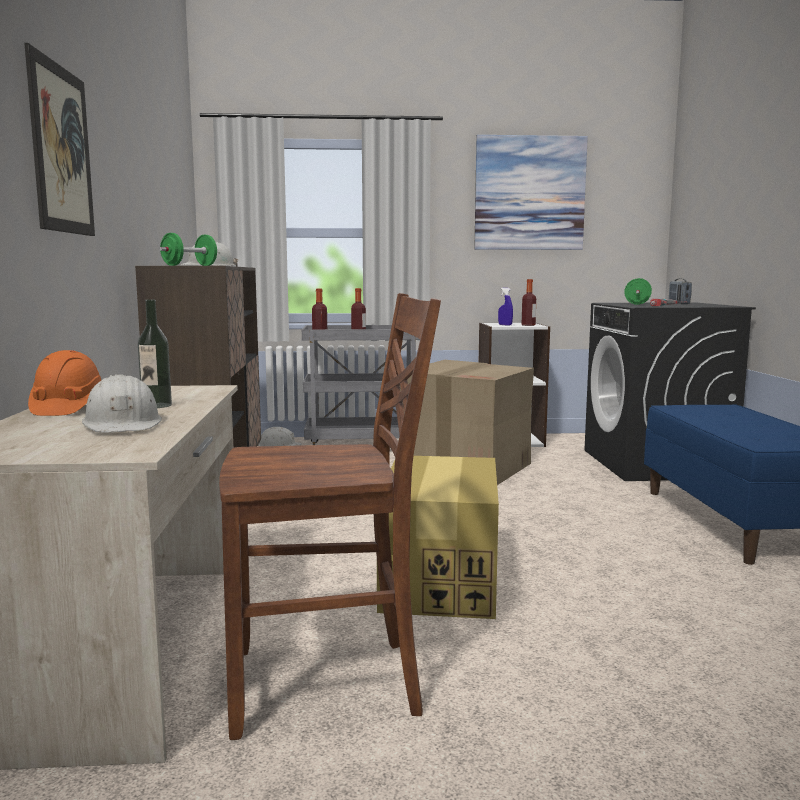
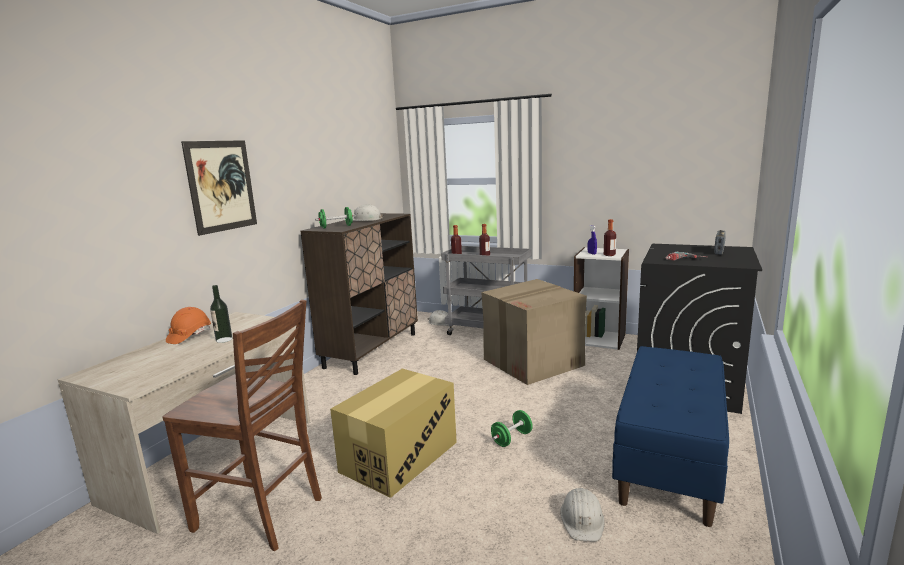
camera: 30 degrees right, 5 degrees up
white hard hat [82,374,162,433] -> white hard hat moved to [560,488,605,542]
picture [474,135,588,250] -> none
green dumbbell [624,278,652,305] -> green dumbbell moved to [491,410,533,447]

